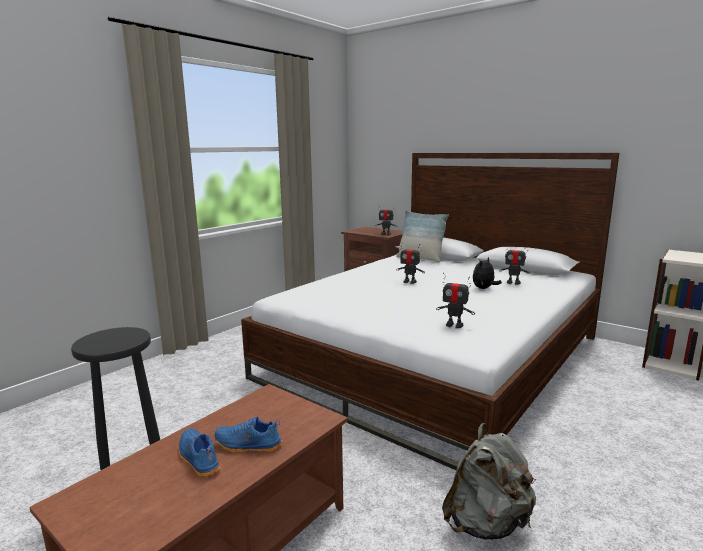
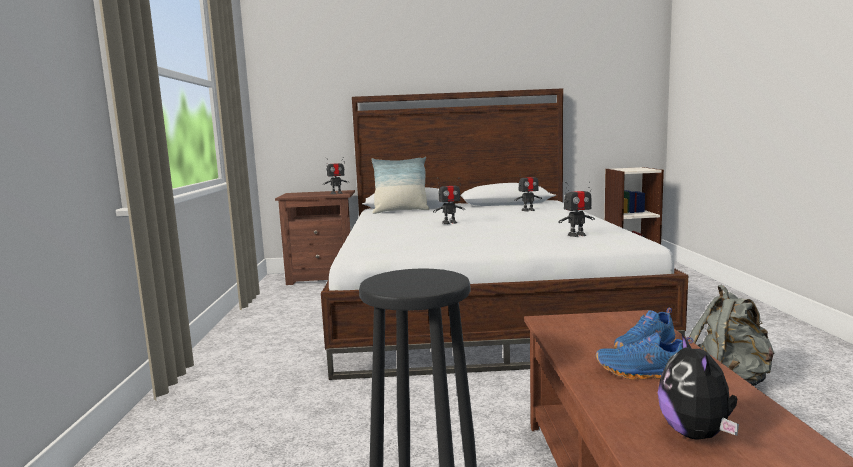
camera: 40 degrees left, 5 degrees down
plush toy [473,257,502,289] -> plush toy moved to [658,333,739,440]

